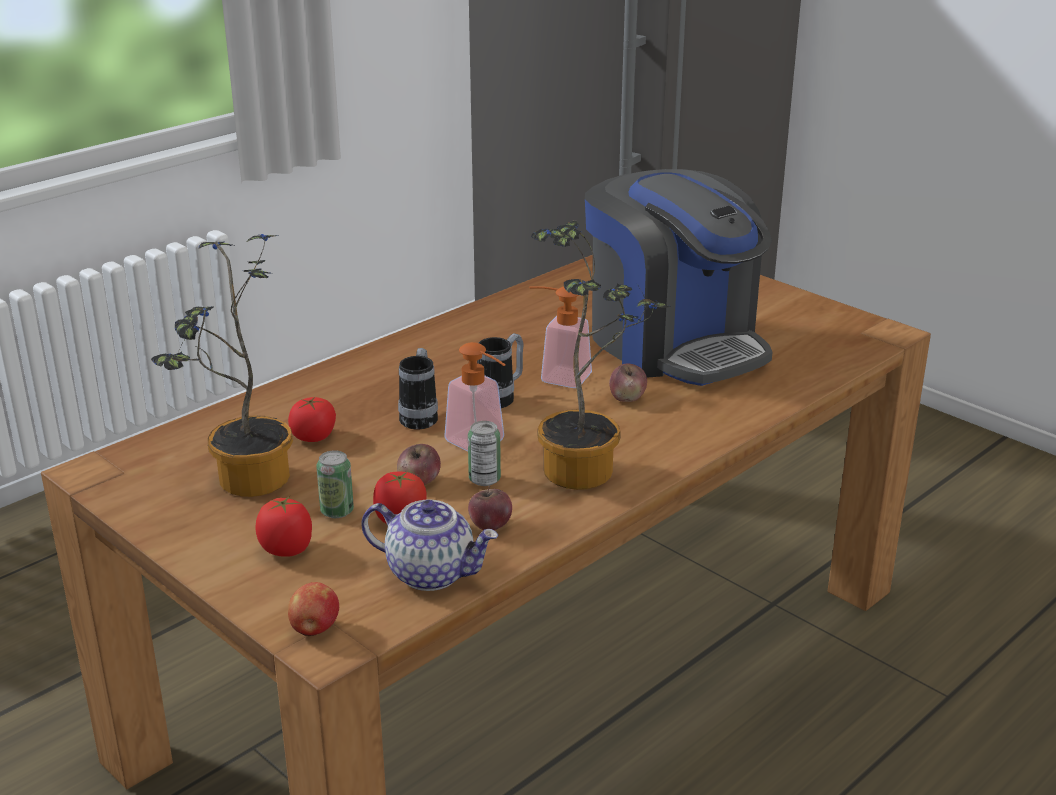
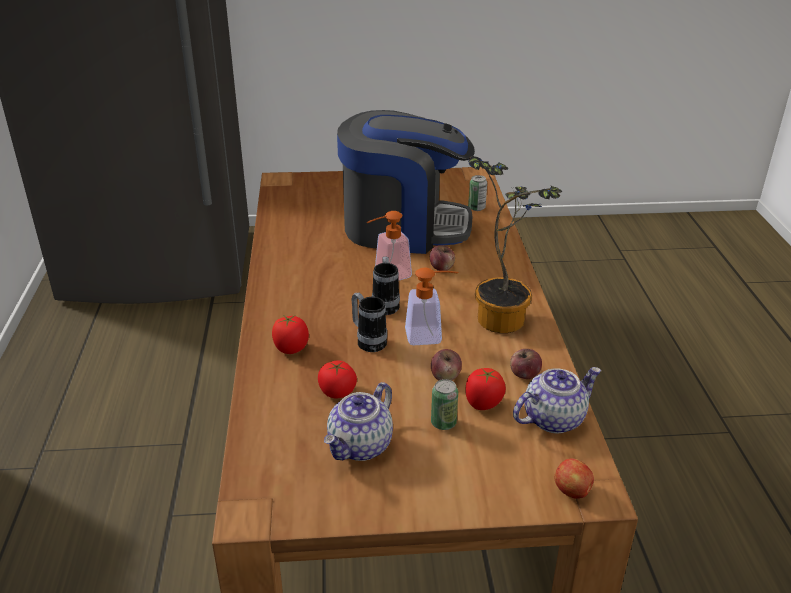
camera: 50 degrees left, 5 degrees up
potted plant [151,234,293,497] -> teapot [324,382,393,461]
tomato [255,495,312,557] -> tomato moved to [272,315,309,354]
can [468,421,501,486] -> can moved to [468,175,487,211]

